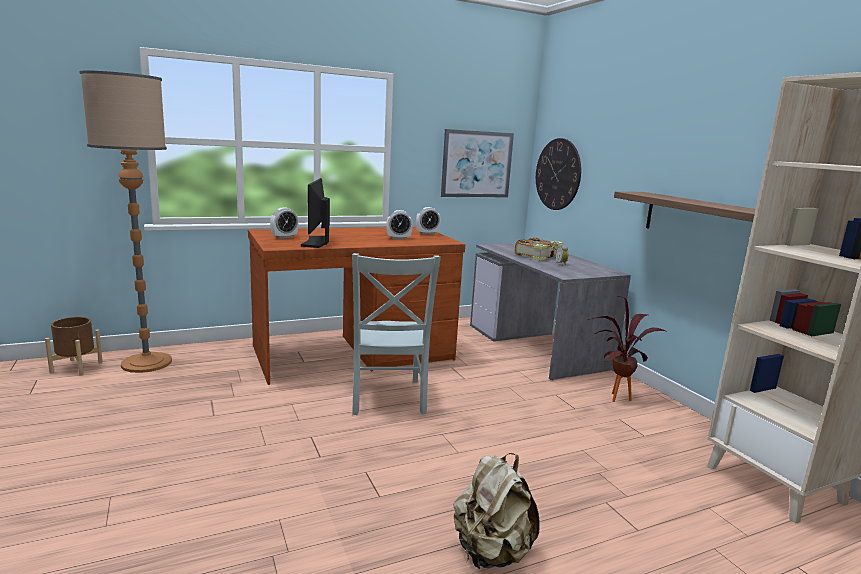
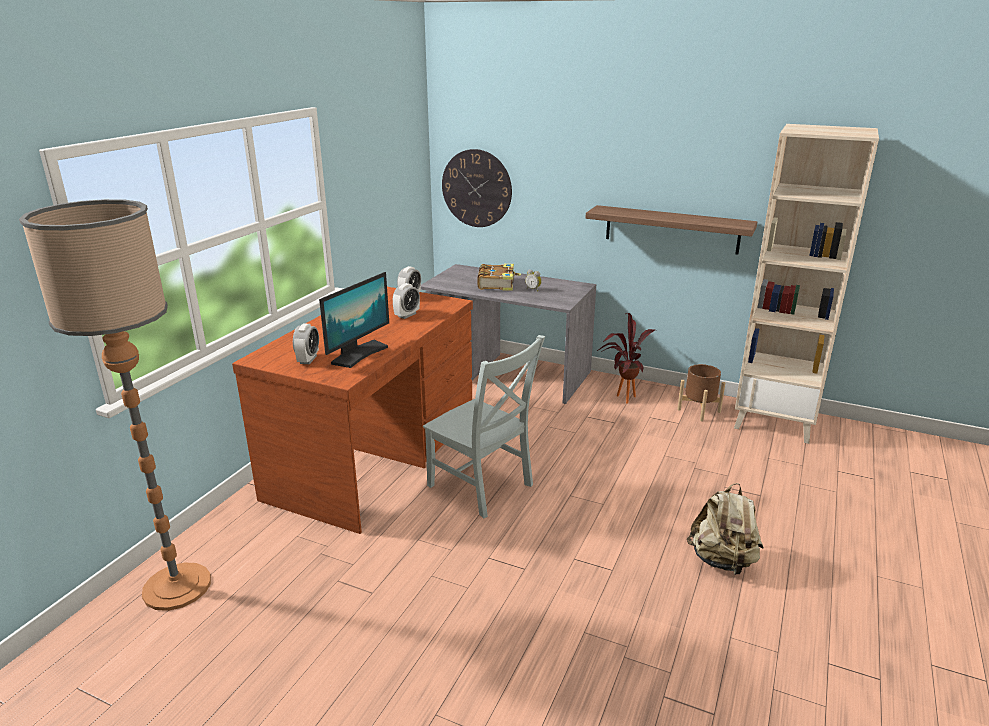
camera: 40 degrees left, 10 degrees up
brown planter [45,317,103,376] -> brown planter moved to [677,364,725,421]
monitor [301,178,330,248] -> monitor turned 105 degrees counterclockwise [319,272,389,368]
picture [441,129,514,197] -> none

